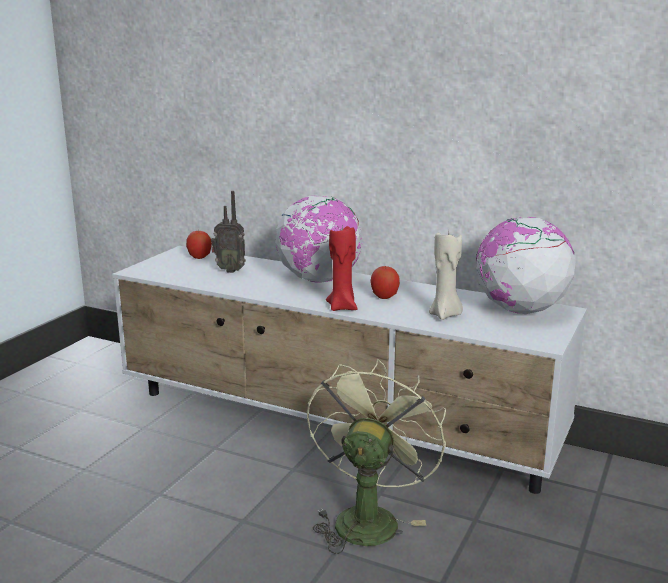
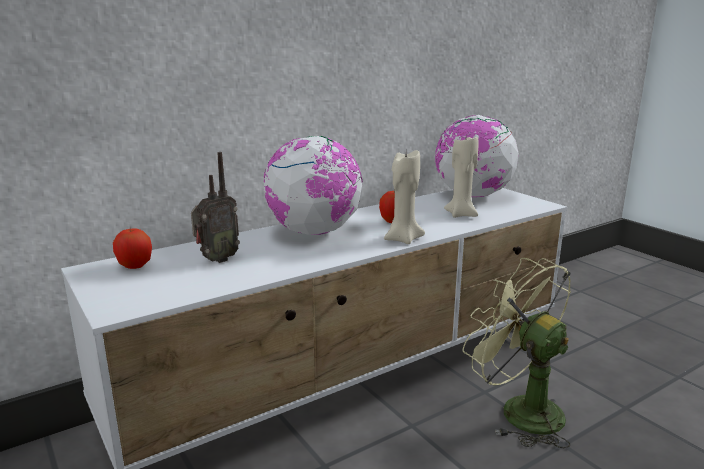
camera: 60 degrees left, 0 degrees up
red candle [326,226,358,311] -> beige candle [384,150,425,244]

